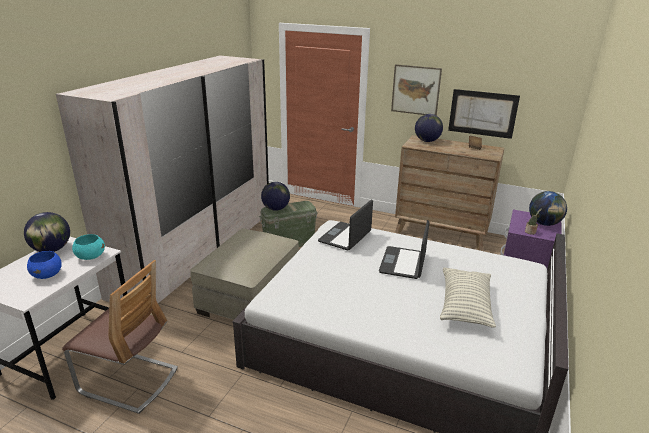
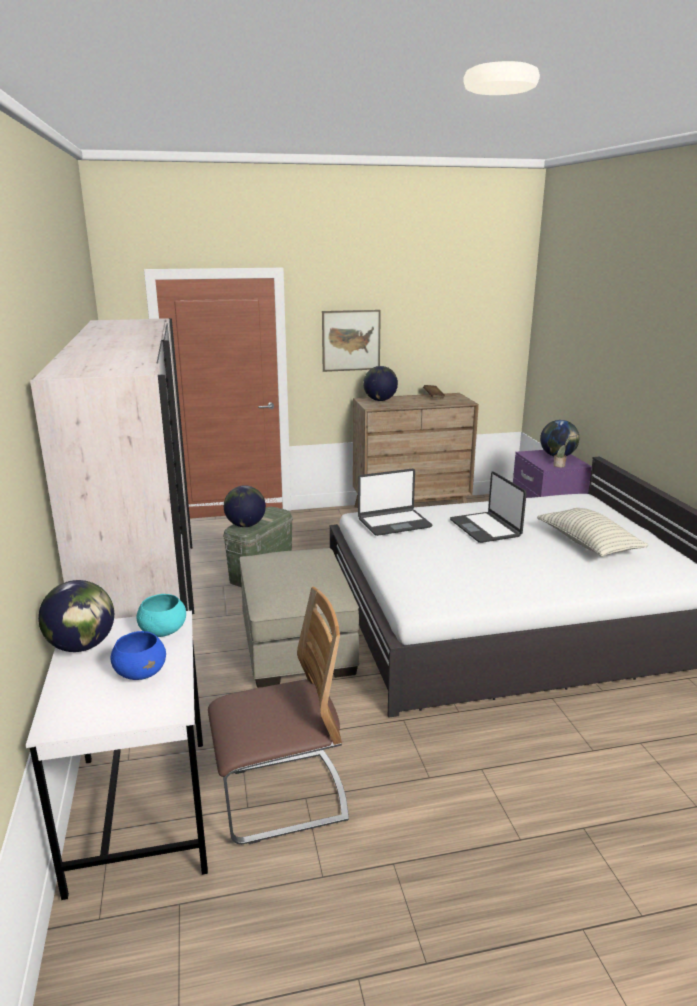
camera: 35 degrees left, 5 degrees down
laptop [318,200,373,250] -> laptop turned 105 degrees counterclockwise [358,468,432,536]
picture [448,89,520,139] -> none

